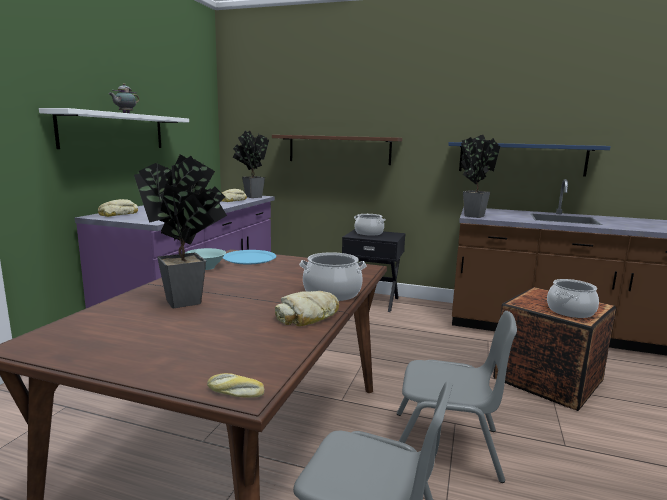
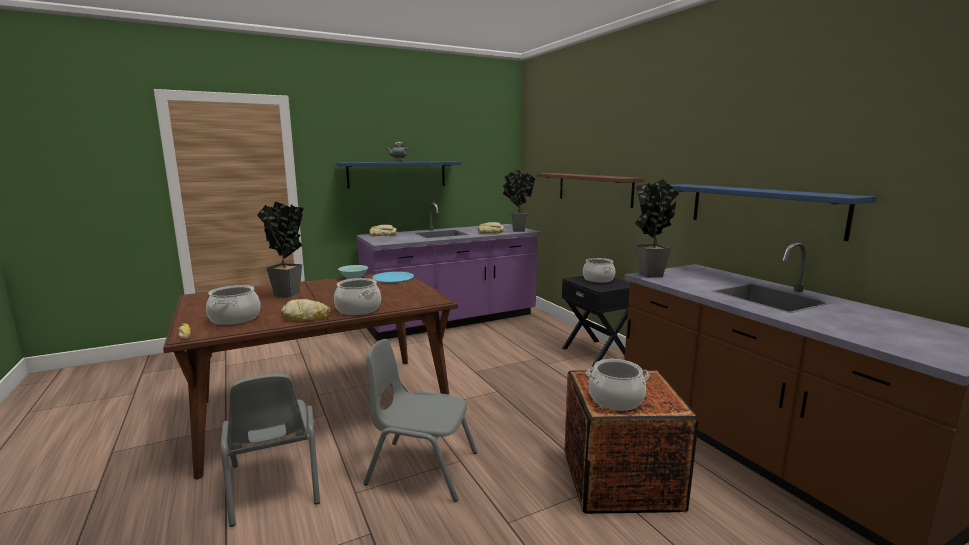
camera: 45 degrees right, 0 degrees up
white shelf [39,108,189,149] -> blue shelf [336,161,461,189]
grey chair [397,311,517,483] -> grey chair turned 135 degrees clockwise [363,339,477,502]
none -> cooking pot [206,285,260,325]

